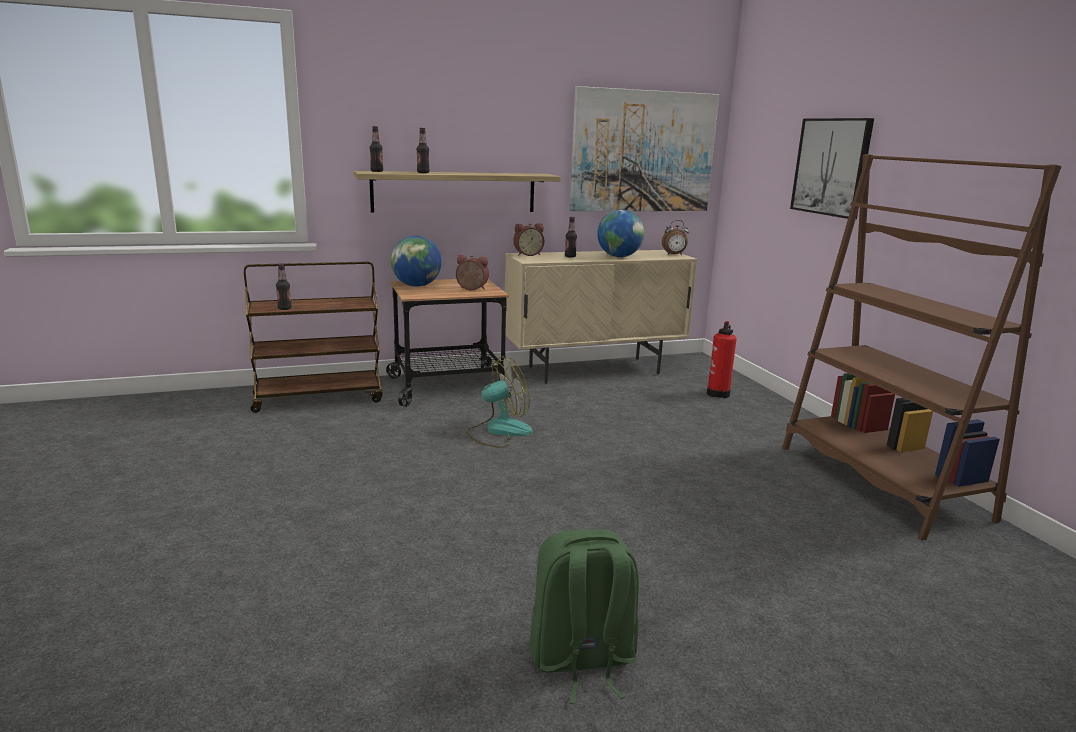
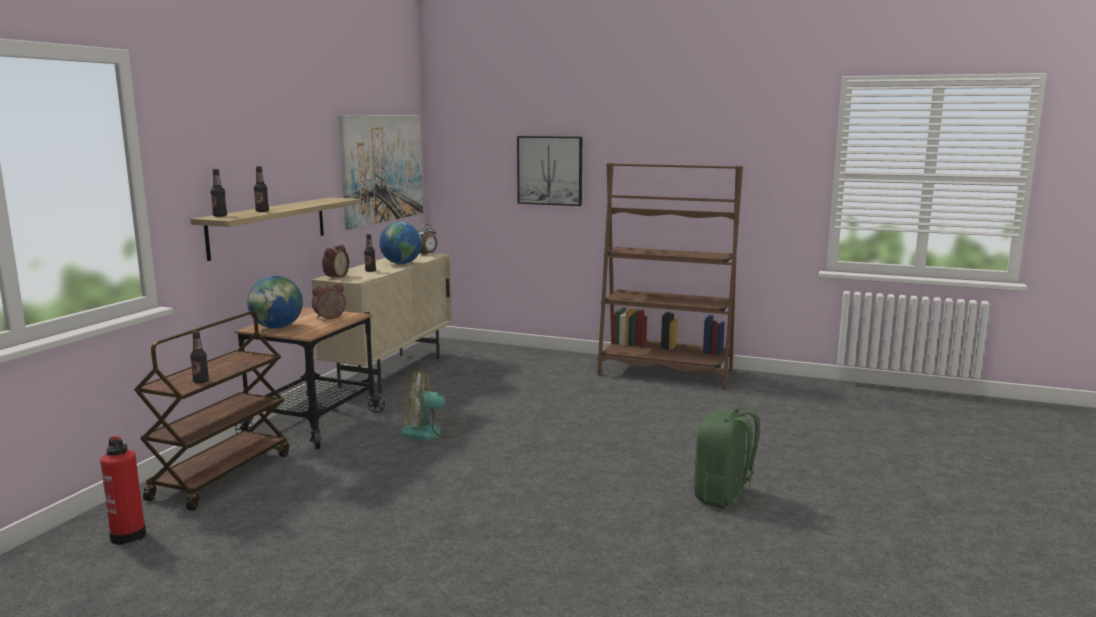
camera: 50 degrees left, 5 degrees down
fan [466,357,532,448] -> fan turned 120 degrees counterclockwise [401,369,462,441]
fire extinguisher [707,321,737,398] -> fire extinguisher moved to [100,436,146,545]

